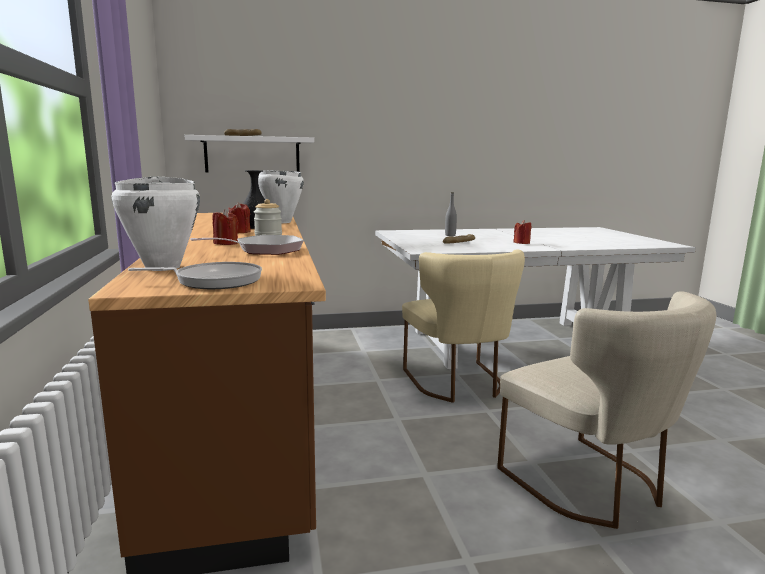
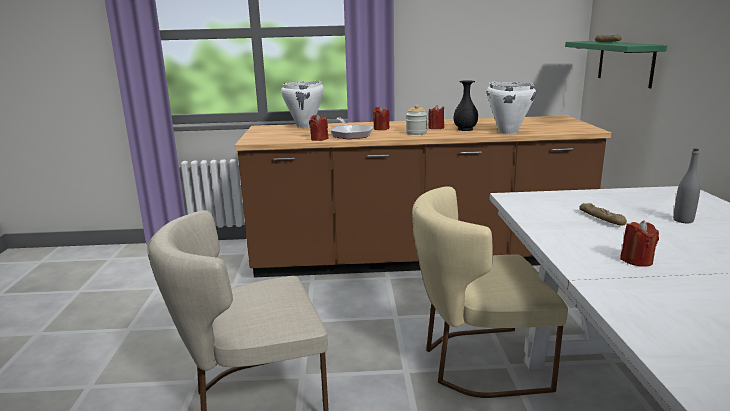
camera: 100 degrees right, 5 degrees up
frying pan [128,262,262,289] -> none
white shelf [184,135,314,172] -> green shelf [565,41,667,88]
none -> red candle [309,114,329,141]

